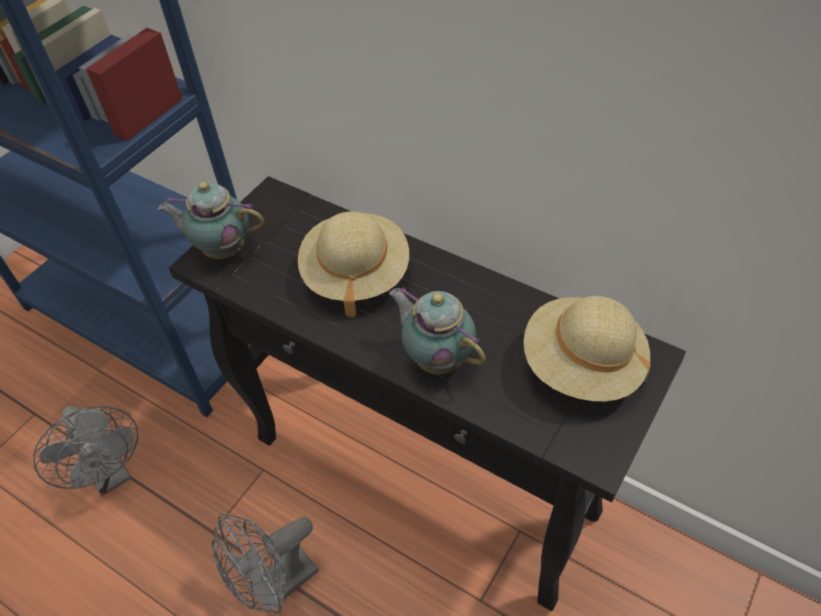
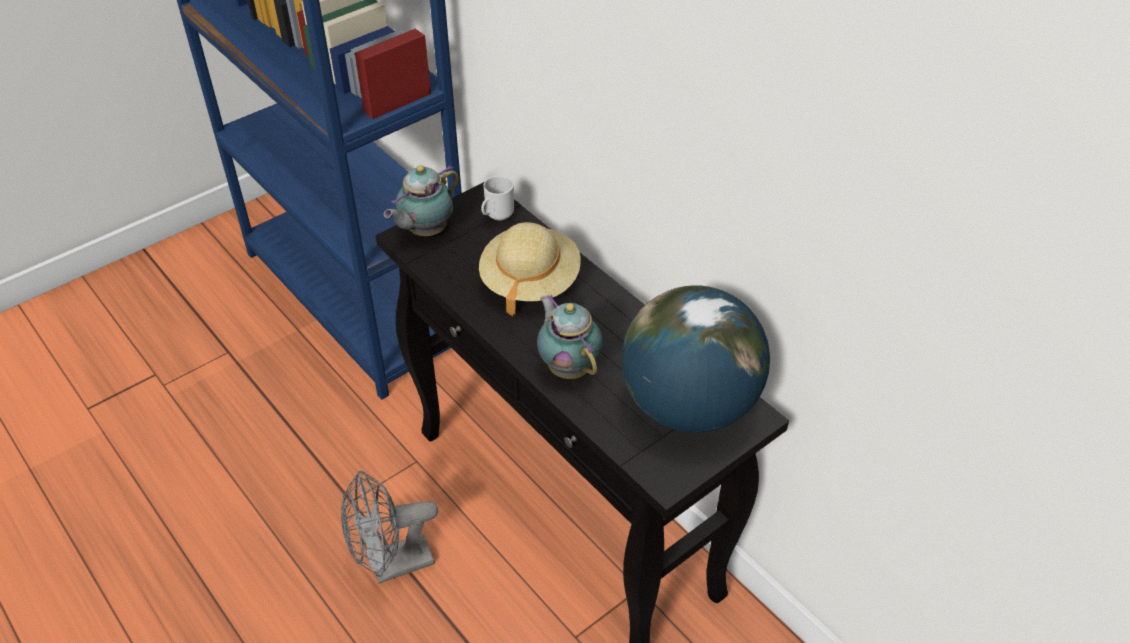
camera: 15 degrees right, 5 degrees down
grey fan [33,406,138,496] -> none
teapot [158,182,264,259] -> teapot turned 75 degrees counterclockwise [384,165,459,236]
beige hat [524,296,651,401] -> globe [622,285,770,433]
none -> mug [481,176,514,221]

